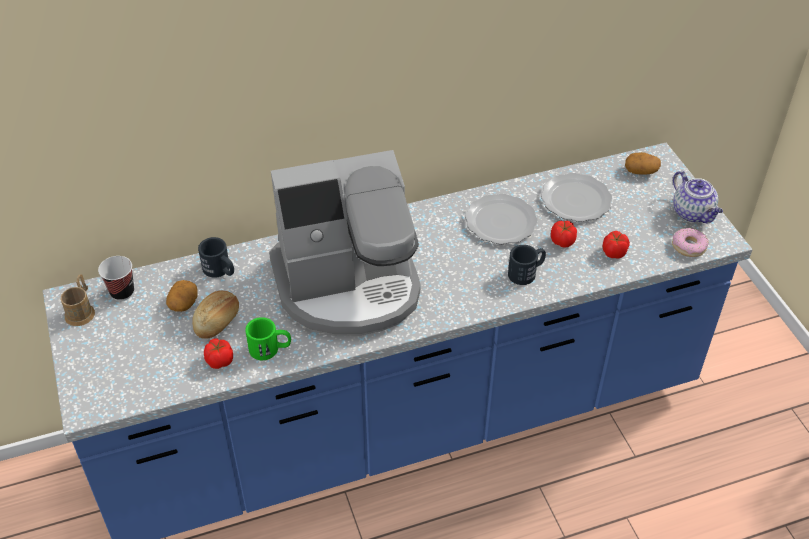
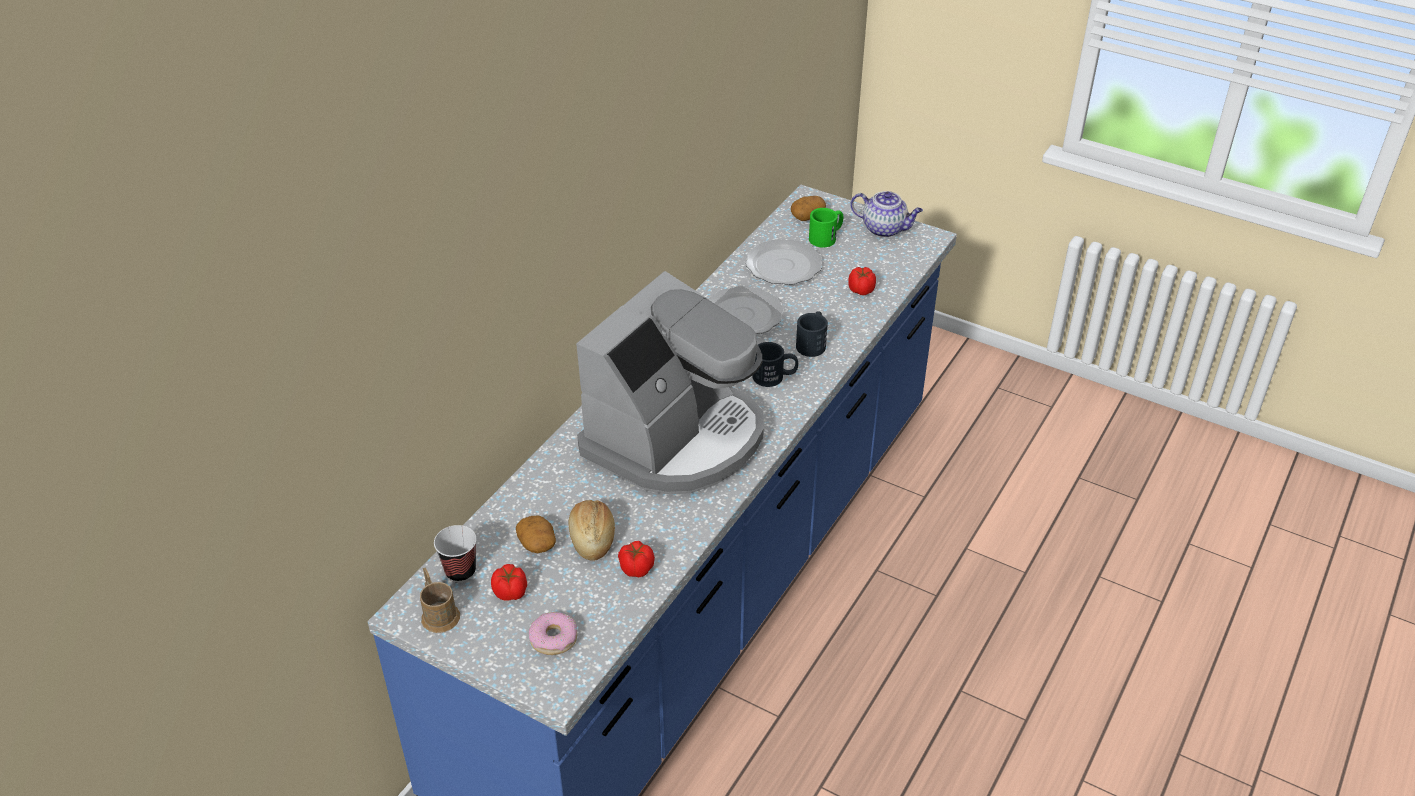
camera: 40 degrees left, 5 degrees down
black mug [198,237,234,278] -> black mug moved to [752,342,798,387]
green mug [245,317,291,360] -> green mug moved to [809,208,843,248]
tomato [551,221,577,248] -> tomato moved to [491,564,527,601]
donut [672,228,709,257] -> donut moved to [529,612,577,655]

